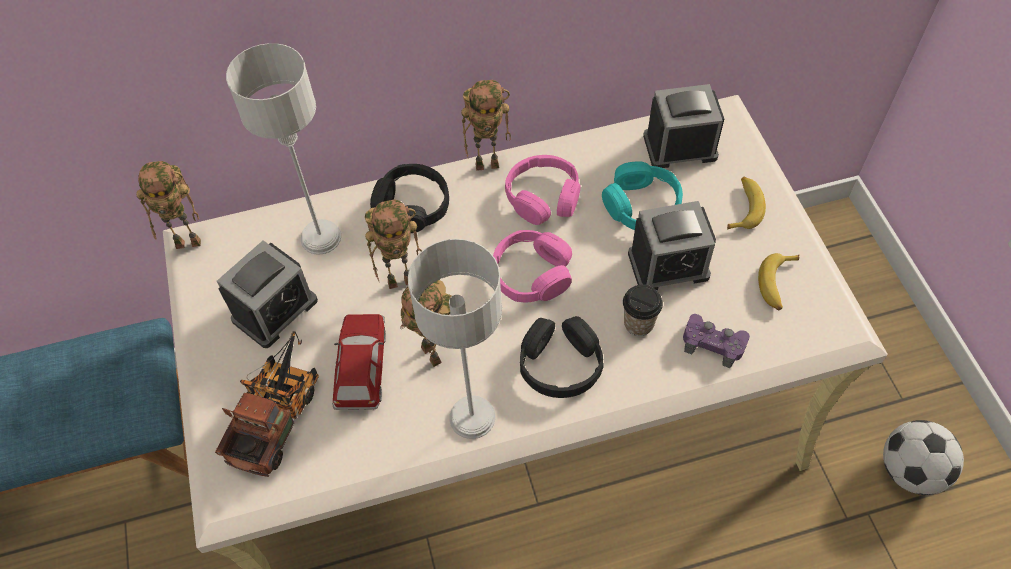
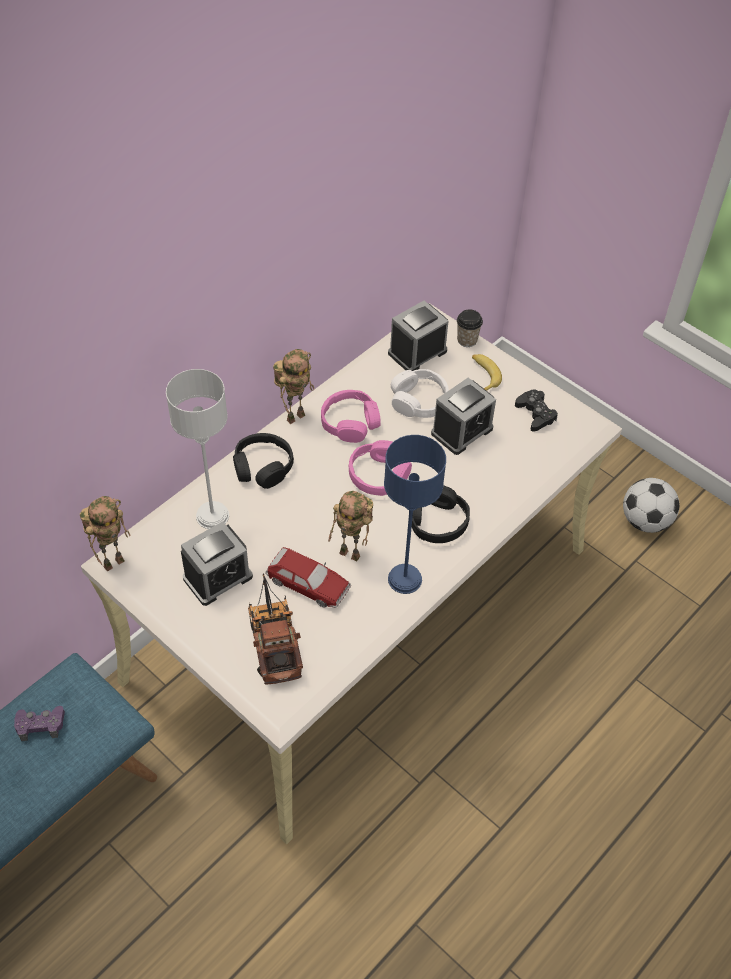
camera: 35 degrees left, 5 degrees down
alarm clock [217,240,318,348] -> alarm clock turned 45 degrees clockwise [181,521,253,606]
toy car [332,314,386,410] -> toy car turned 150 degrees clockwise [265,547,351,608]
toy robot [365,199,422,289] -> none
grey table lamp [408,239,502,439] -> blue table lamp [384,435,446,594]
turquoise headphones [602,161,683,230] -> white headphones [391,369,449,418]
cup [623,284,663,336] -> cup moved to [457,309,483,347]
purple game controller [683,314,750,368] -> purple game controller moved to [14,706,65,741]
banana [758,253,799,311] -> black game controller [515,390,558,432]

